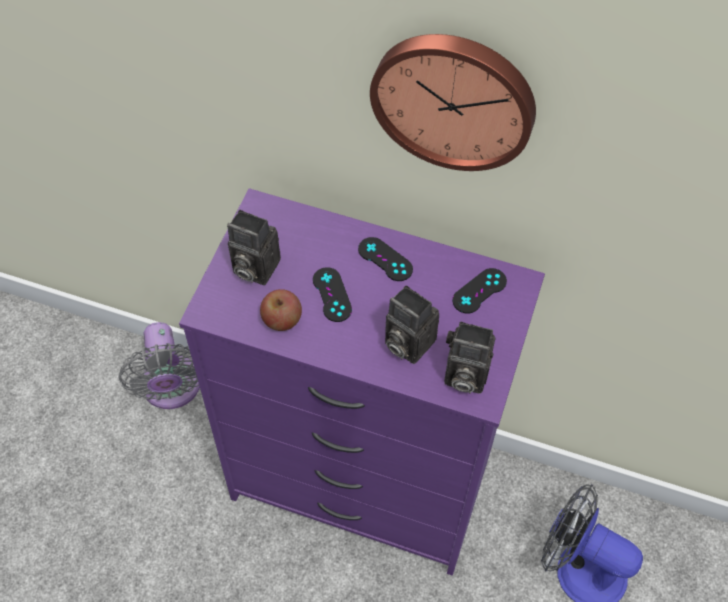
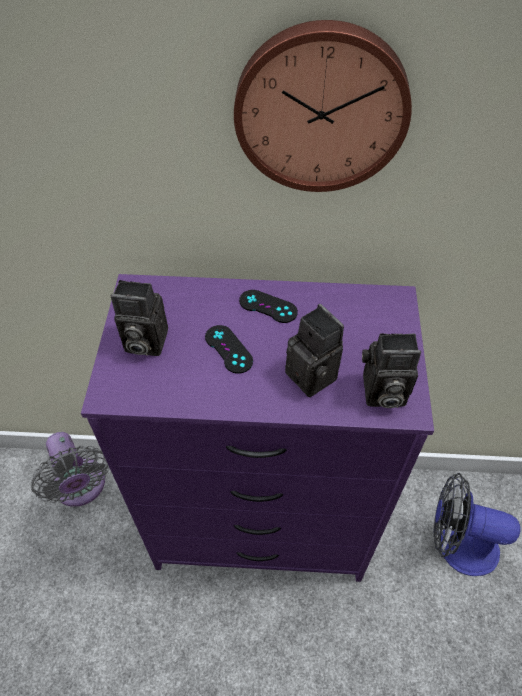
camera: 15 degrees left, 5 degrees down
apple [260,289,302,331] -> none
camera [385,285,439,364] -> camera turned 150 degrees counterclockwise [285,304,344,397]
black game controller [452,268,507,314] -> none

